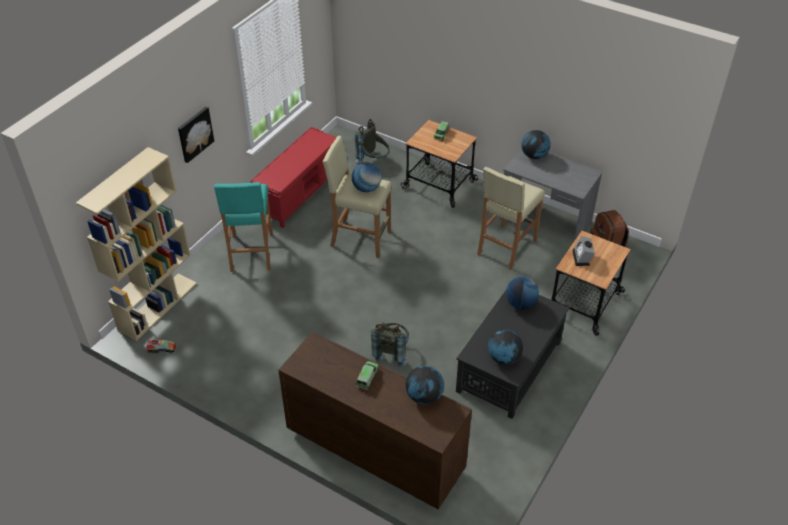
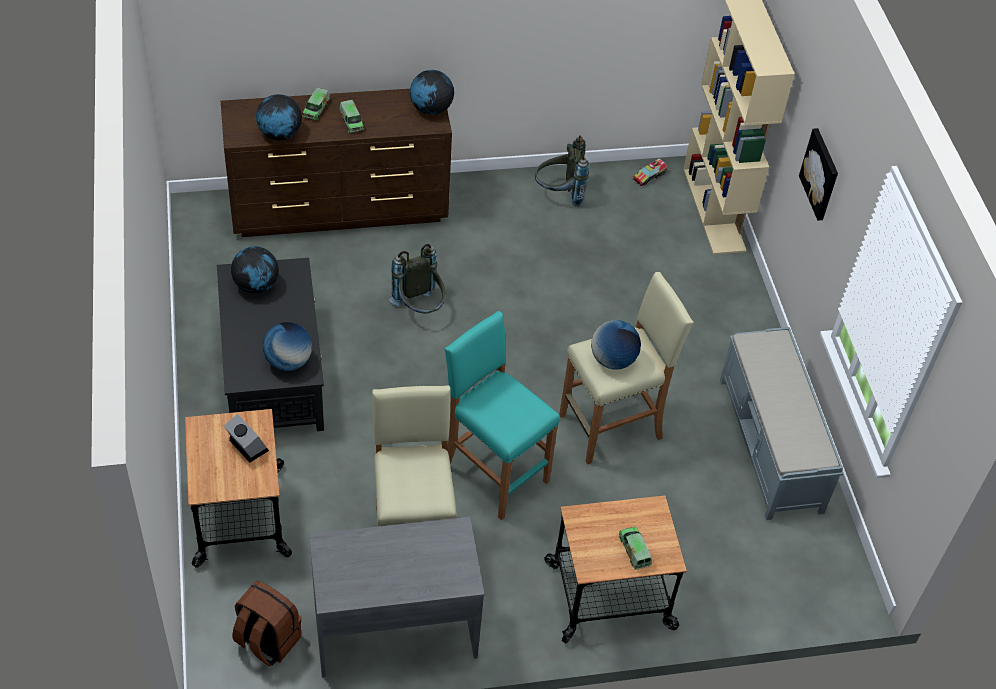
camera: 135 degrees right, 5 degrees up
turquoise stool [214,182,273,272] -> turquoise stool moved to [445,311,560,520]
red bench [250,127,337,228] -> grey bench [720,327,843,520]
grey backpack [355,119,390,163] -> grey backpack moved to [535,135,589,207]
globe [521,130,550,159] -> globe moved to [410,70,454,115]
none -> toy truck [303,88,330,121]

